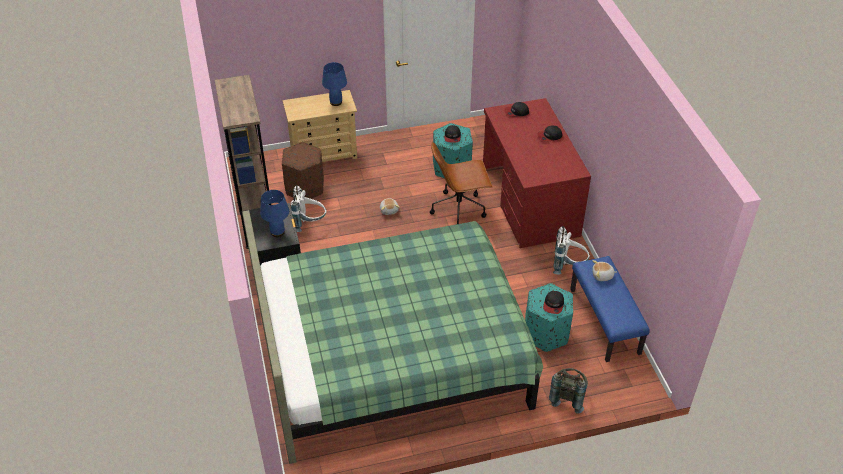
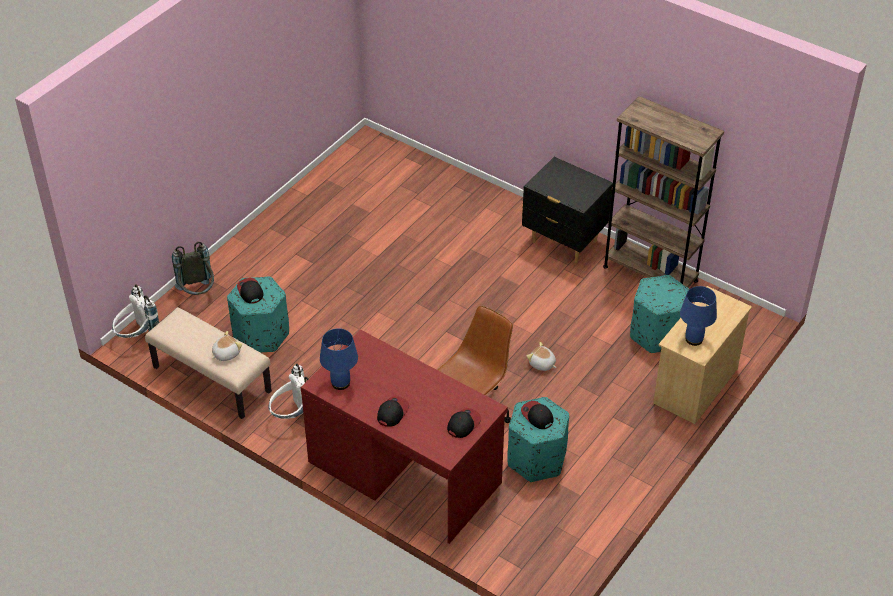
camera: 140 degrees right, 0 degrees up
green bed [242,210,543,464] -> none
blue table lamp [260,190,289,237] -> blue table lamp moved to [320,328,358,390]
brown ottoman [282,142,324,199] -> turquoise ottoman [630,275,689,353]
white backpack [291,185,326,232] -> white backpack moved to [112,285,159,338]
blue bench [570,256,650,362] -> beige bench [145,307,272,419]

